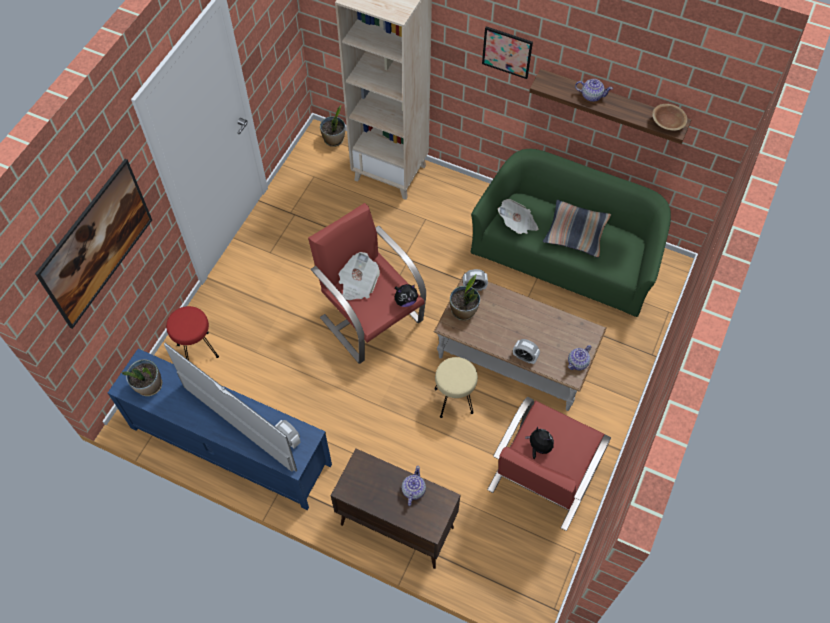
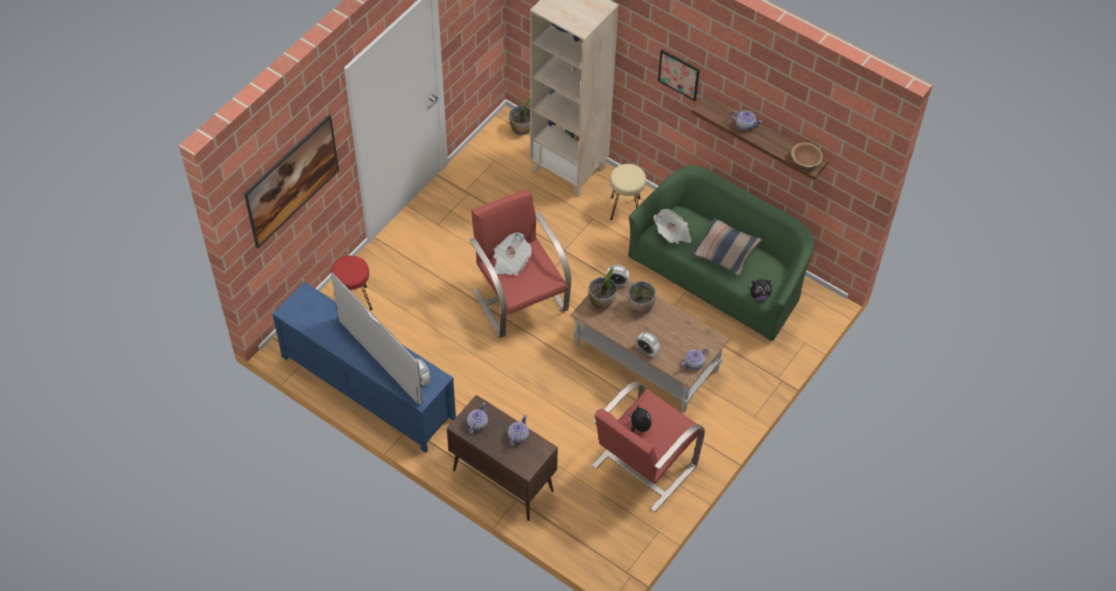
camera: 10 degrees right, 5 degrees down
potted plant [122,359,162,396] -> potted plant moved to [628,281,656,314]
plush toy [395,284,418,307] -> plush toy moved to [750,279,772,300]
beige stool [434,357,478,418] -> beige stool moved to [610,164,646,220]
none -> teapot [467,403,488,434]

